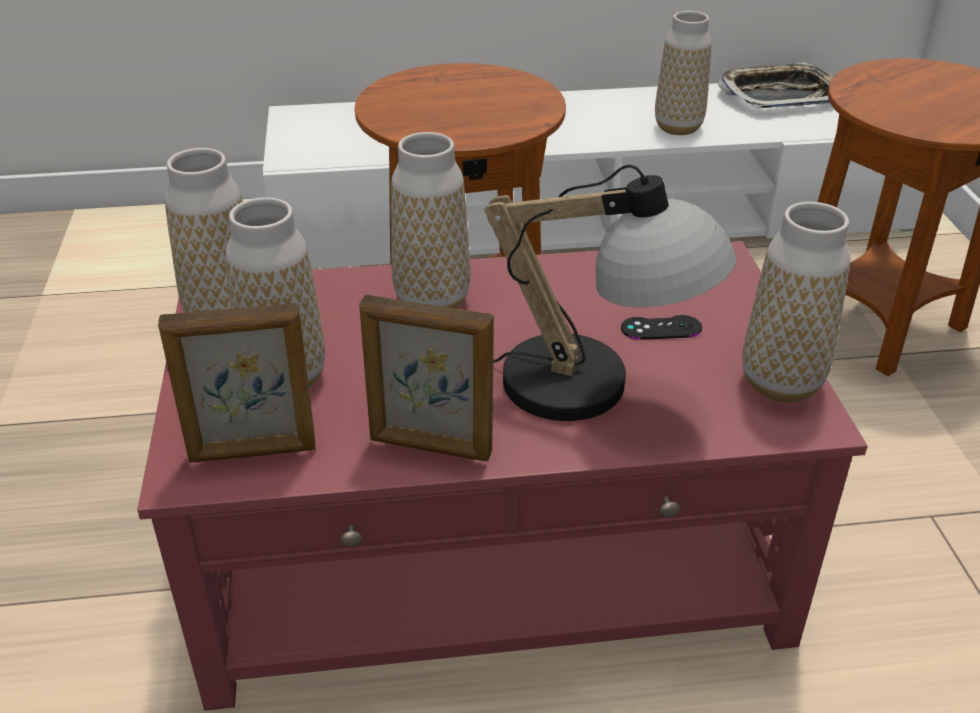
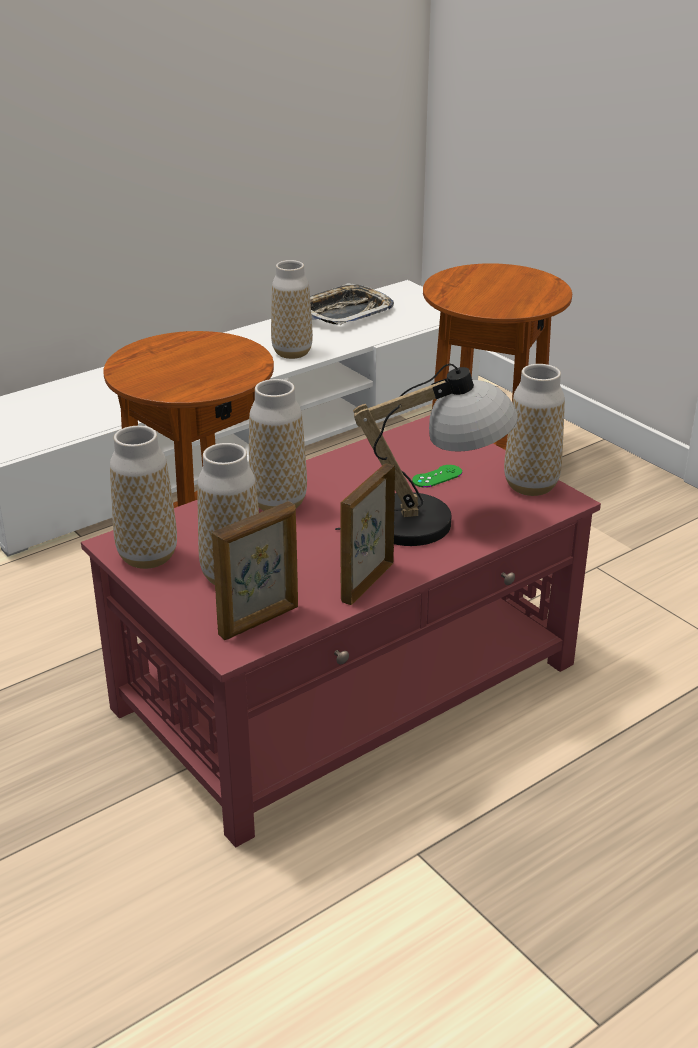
camera: 30 degrees left, 5 degrees down
picture frame [359,294,494,461] -> picture frame turned 135 degrees clockwise [340,464,395,605]
black game controller [621,315,702,340] -> green game controller [412,465,462,488]

